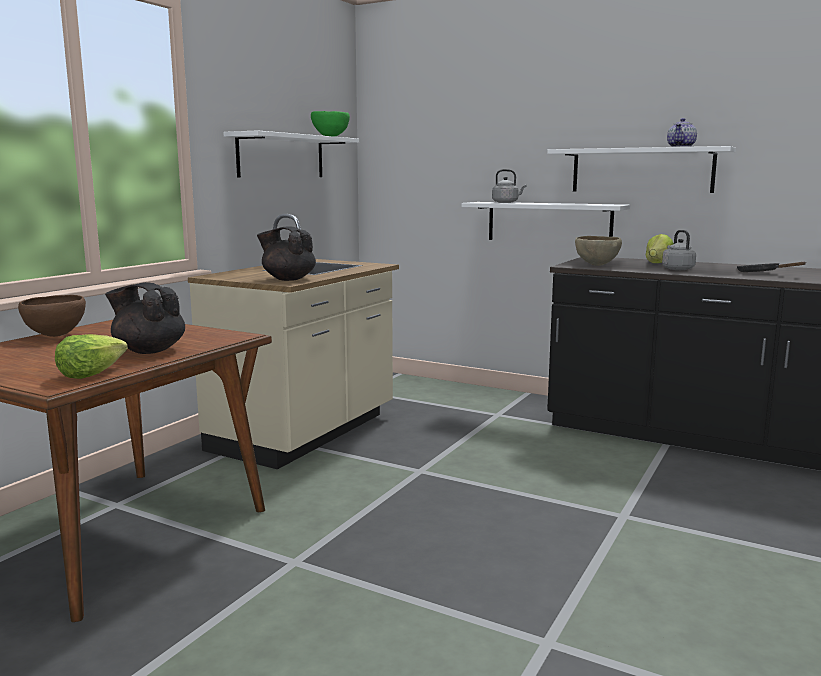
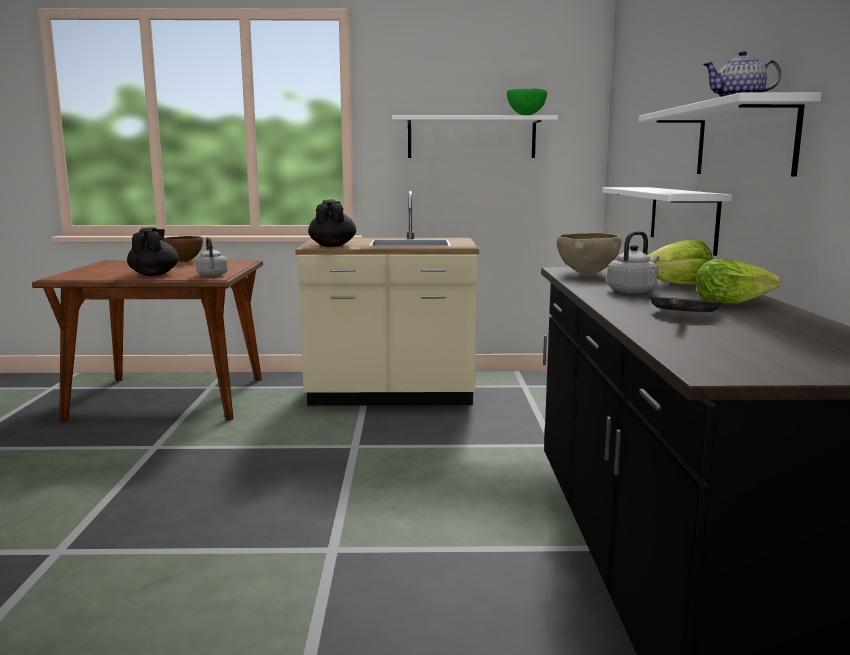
camera: 60 degrees right, 0 degrees up
lettuce [55,334,128,379] -> lettuce moved to [696,259,780,304]
grey kettle [492,169,526,203] -> grey kettle moved to [196,237,228,276]

